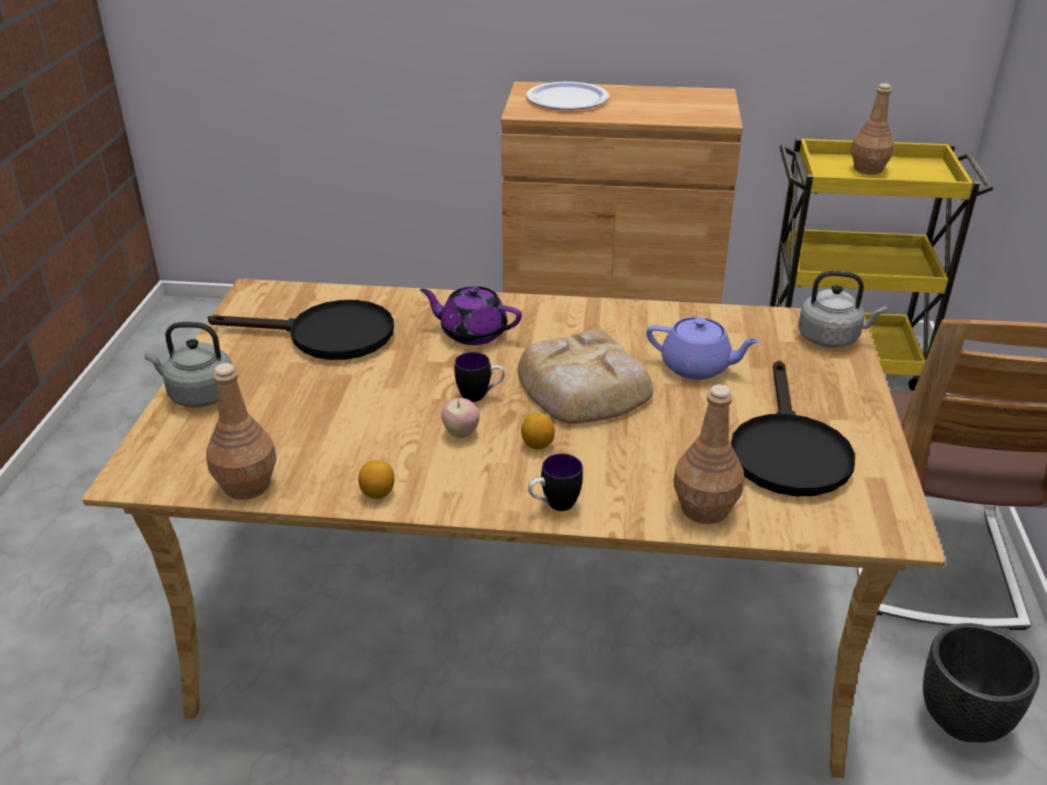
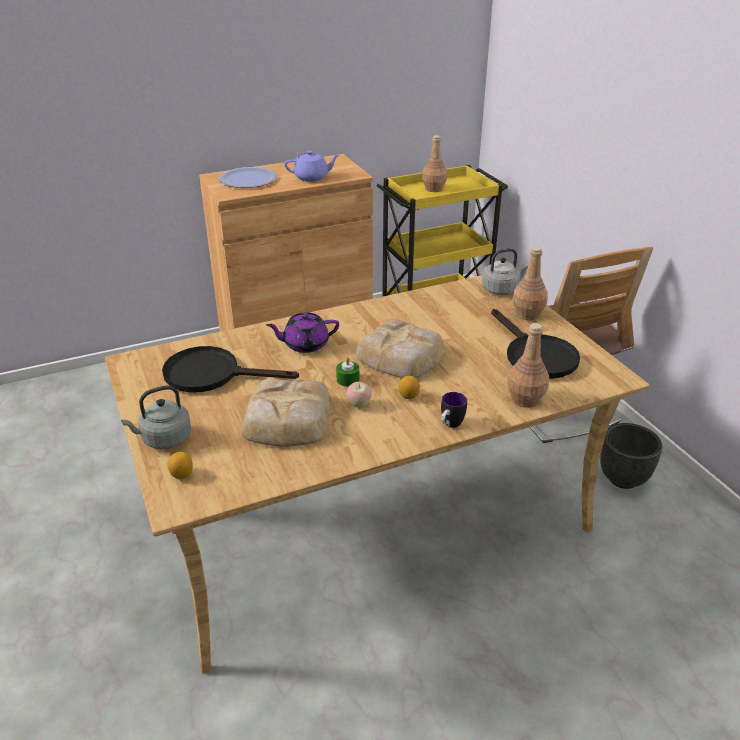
camera: 30 degrees left, 0 degrees up
brown bottle [206,363,276,500] -> brown bottle moved to [512,246,548,320]
black frying pan [208,300,394,360] -> black frying pan turned 150 degrees counterclockwise [162,346,299,392]
lemon [358,460,394,499] -> lemon moved to [167,452,193,479]
mug [454,352,505,402] -> green candle [336,357,359,387]
purple teapot [646,317,760,380] -> purple teapot moved to [284,150,340,182]
none -> bread [242,379,330,447]

